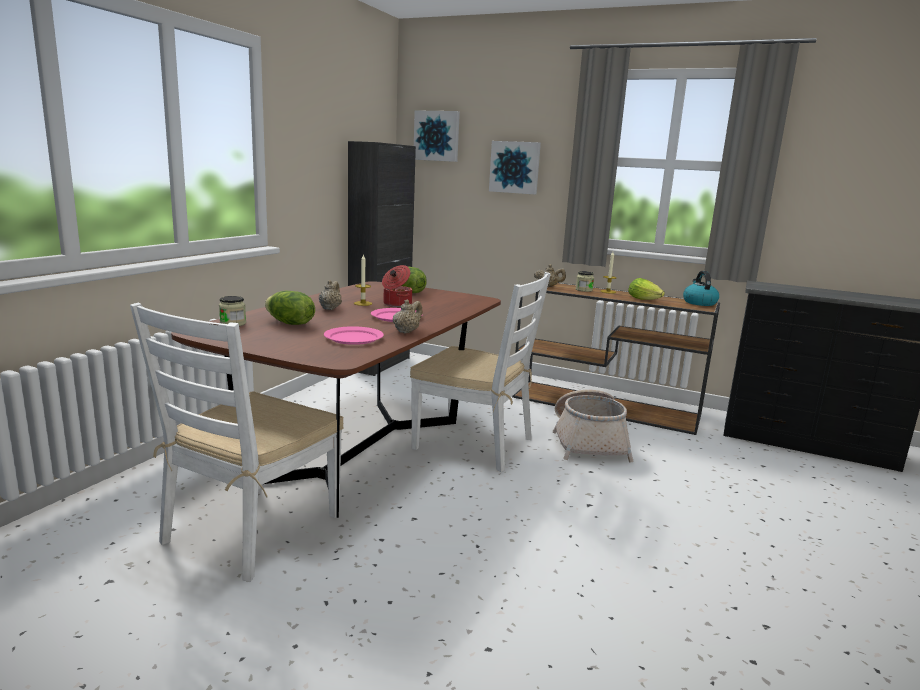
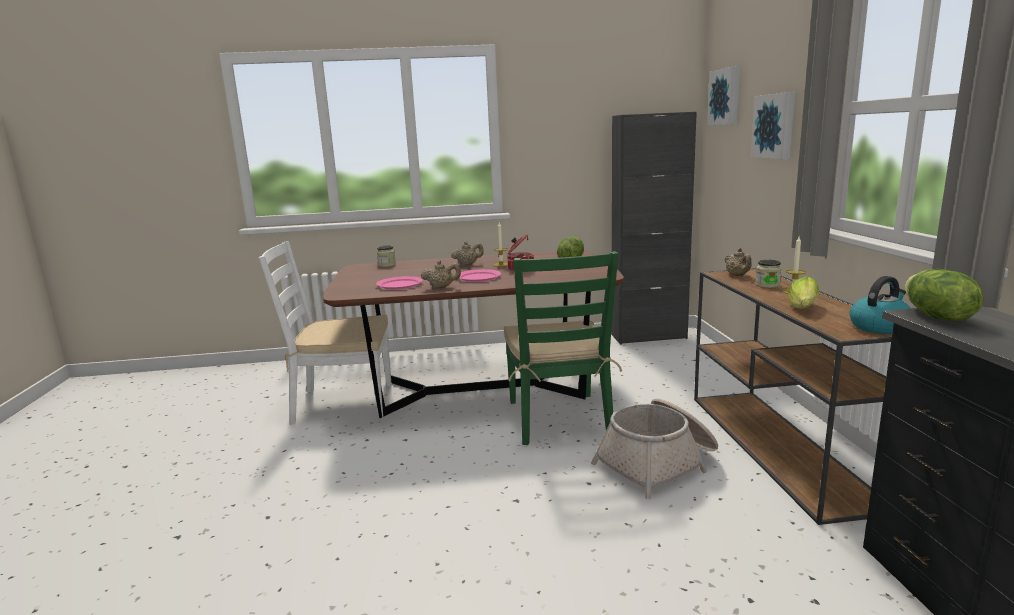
camera: 60 degrees right, 0 degrees up
lettuce [265,291,315,325] -> lettuce moved to [905,269,984,321]
white chair [410,272,551,472] -> green chair [504,251,622,445]

